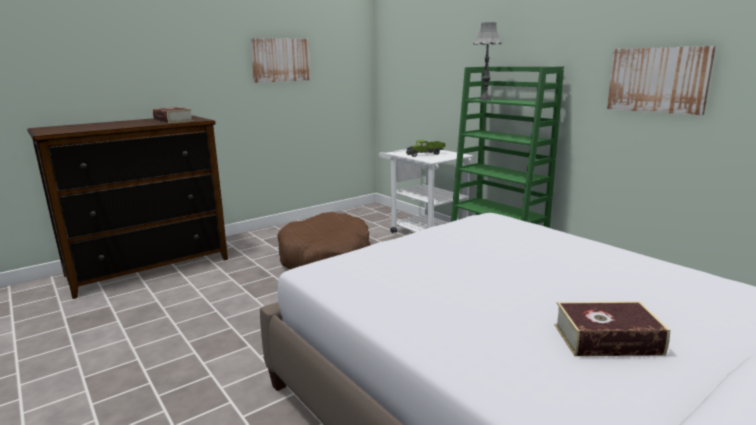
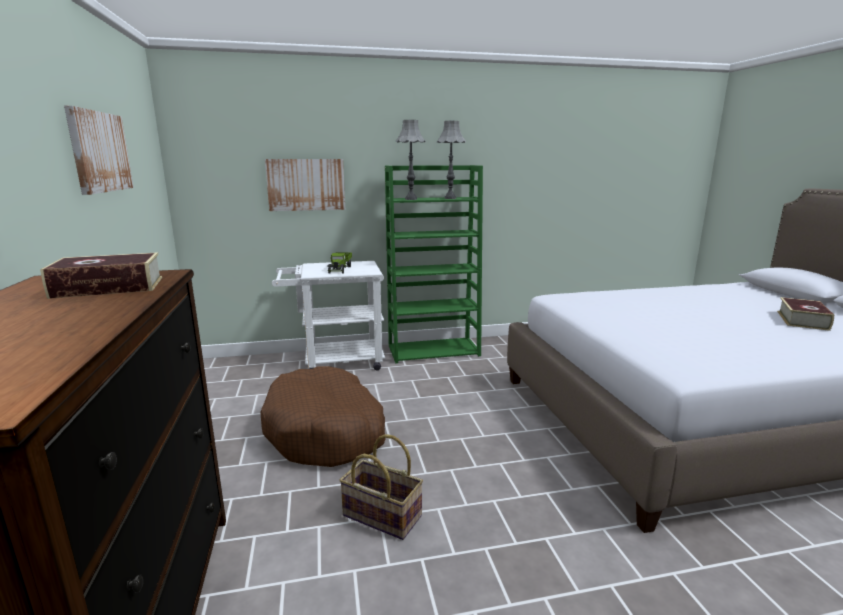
camera: 65 degrees left, 0 degrees up
picture [607,46,716,115] -> picture moved to [265,159,345,211]
none -> basket [339,434,423,540]
none -> grey table lamp [437,121,466,199]

